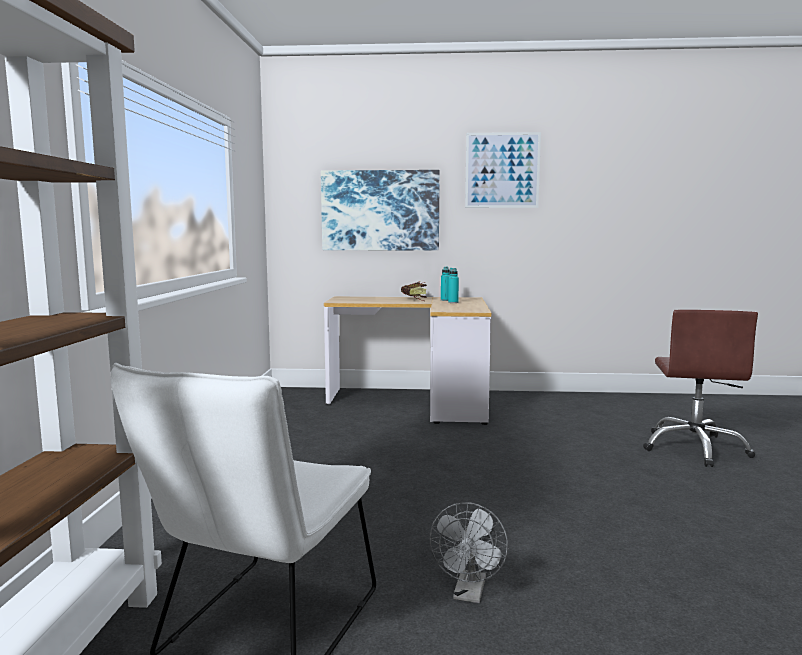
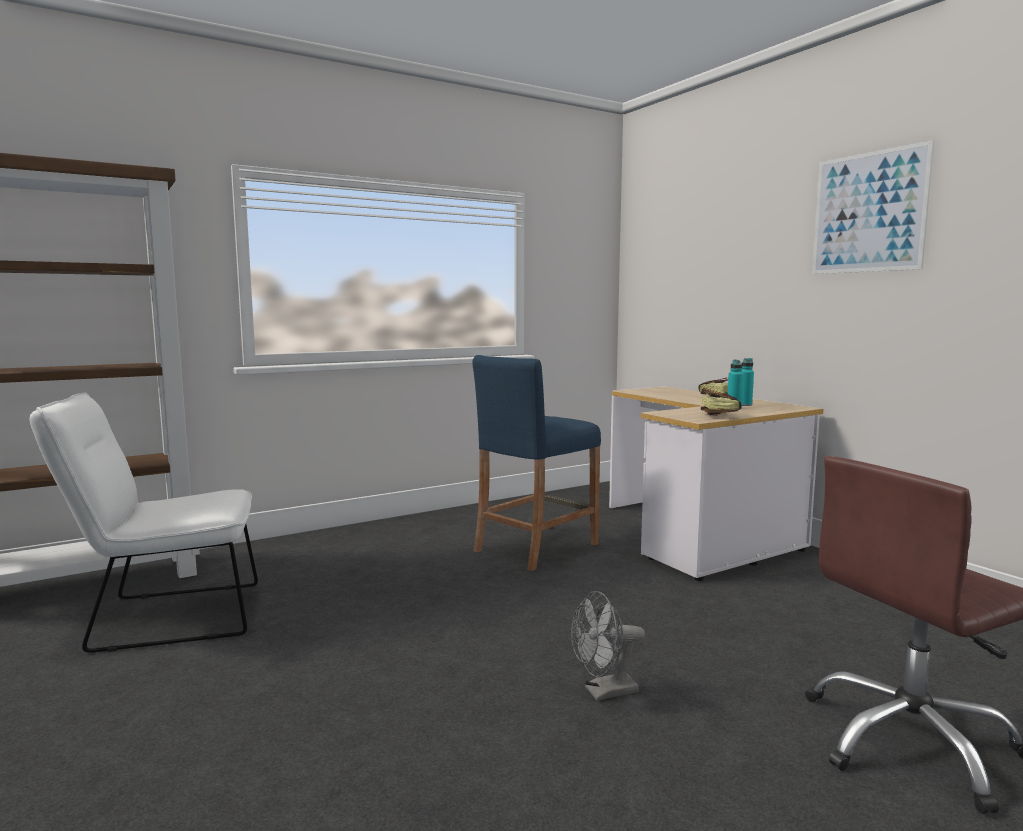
camera: 55 degrees right, 0 degrees up
picture [321,170,440,251] -> none
grey fan [429,502,508,603] -> grey fan moved to [571,591,645,701]
none -> blue stool [472,355,601,571]
none -> book [701,388,741,416]

